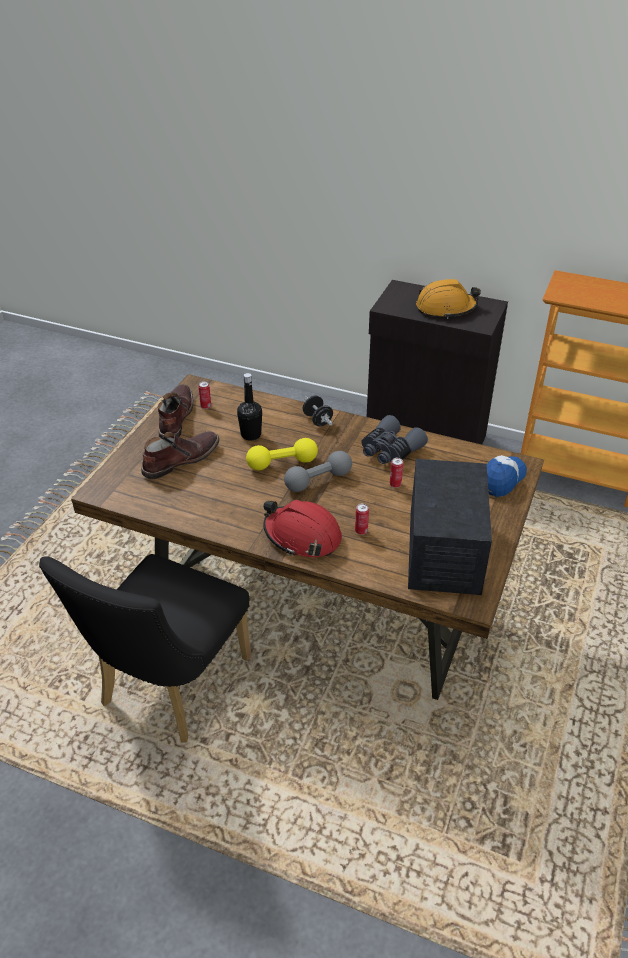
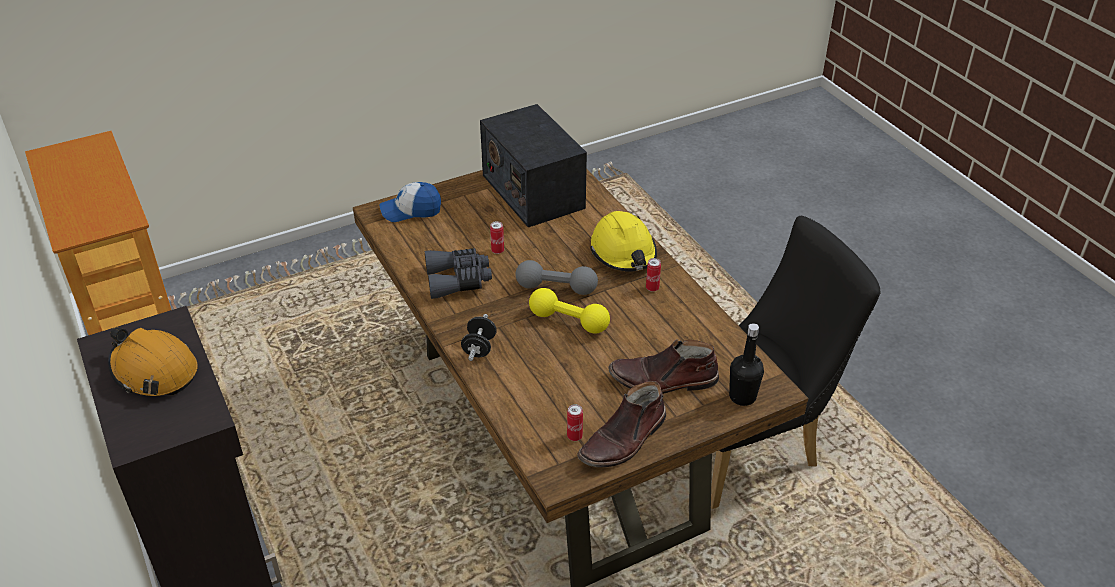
camera: 140 degrees left, 0 degrees up
black bottle [237,373,262,441] -> black bottle moved to [729,323,764,406]
red hard hat [263,500,342,557] -> yellow hard hat [590,211,657,272]
can [355,503,369,535] -> can moved to [646,258,661,292]
radio [408,459,492,595] -> radio turned 75 degrees counterclockwise [480,104,587,227]

